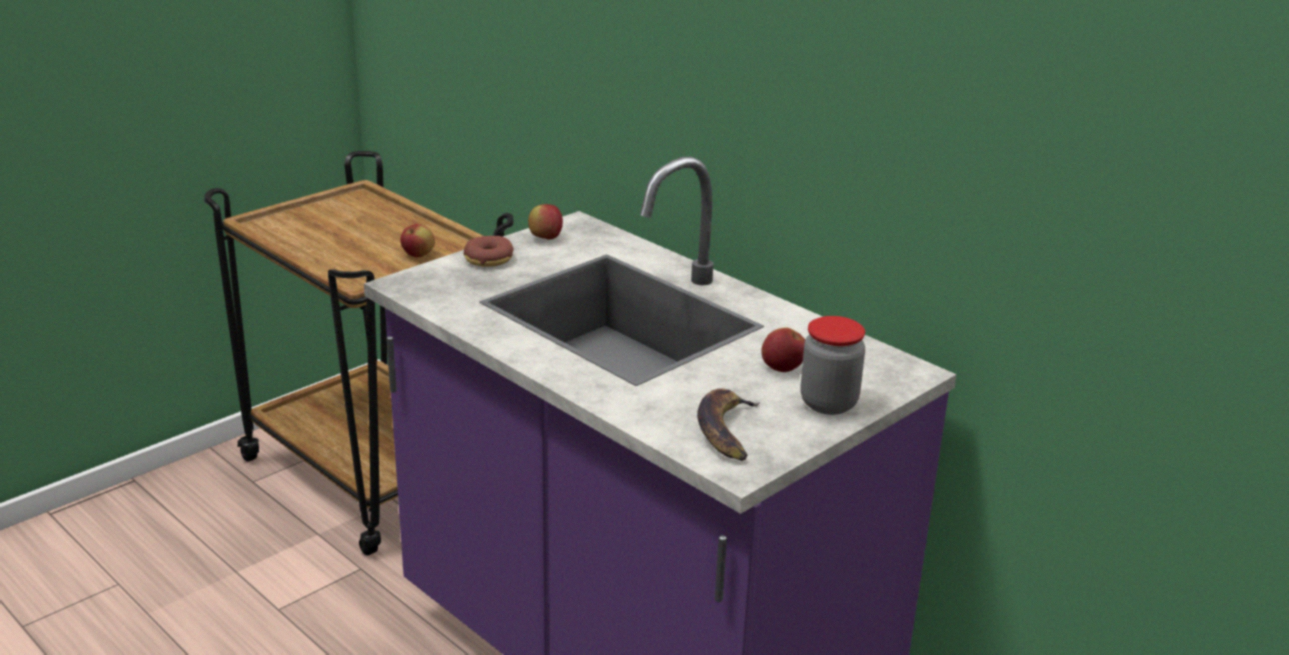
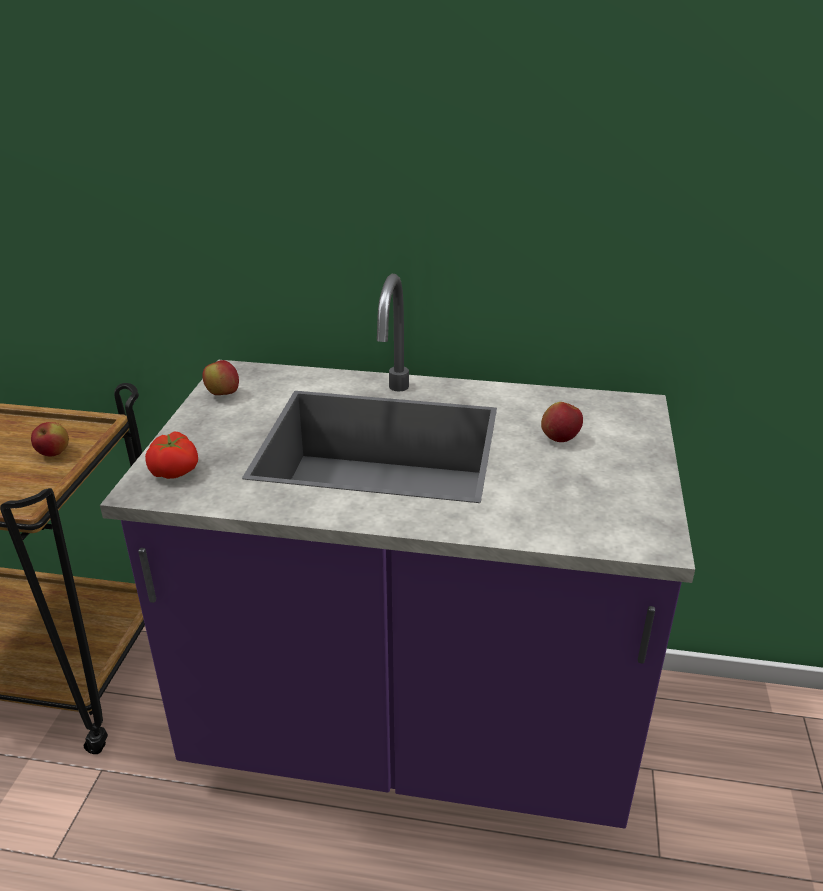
camera: 35 degrees left, 5 degrees up
donut [464,236,513,267] -> none
banana [697,389,760,461] -> none
jar [800,316,865,415] -> none
none -> tomato [145,432,198,479]

